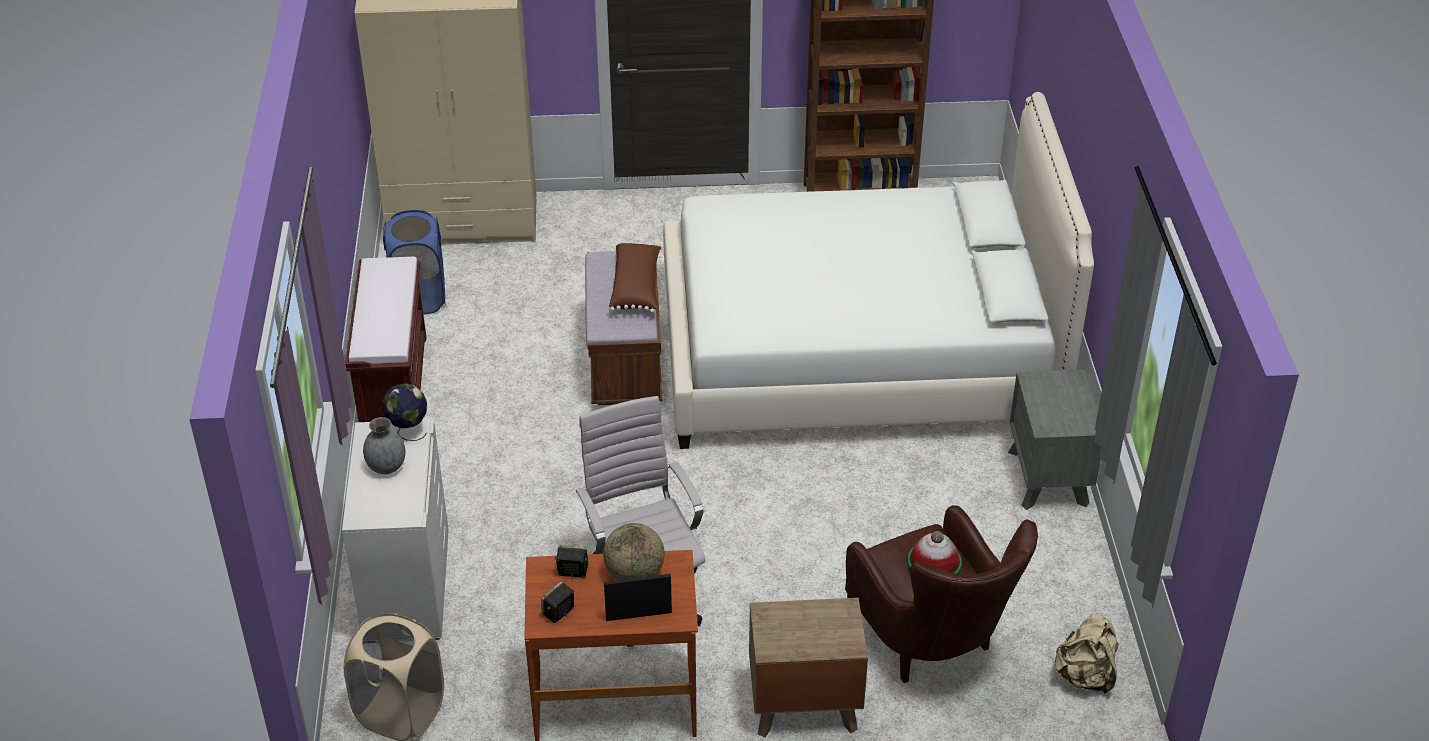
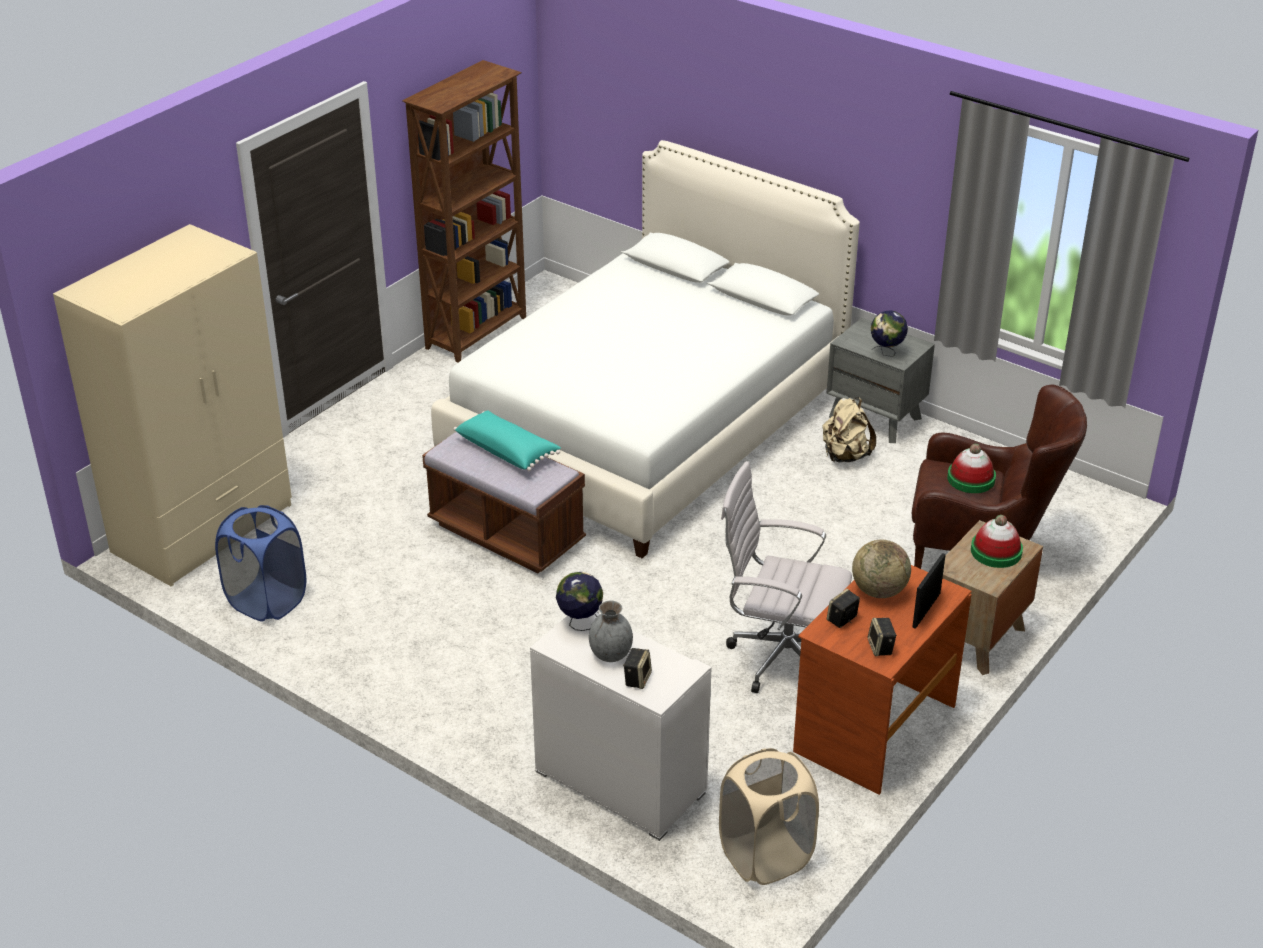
camera: 50 degrees left, 5 degrees down
brown bench [345,257,427,422] -> none
brown pillow [609,243,661,313] -> turquoise pillow [453,410,561,471]
beige backpack [1053,614,1118,694] -> beige backpack moved to [822,397,876,463]
none -> speaker [623,648,652,689]
none -> globe [871,311,908,357]
none -> hat [971,515,1023,568]

